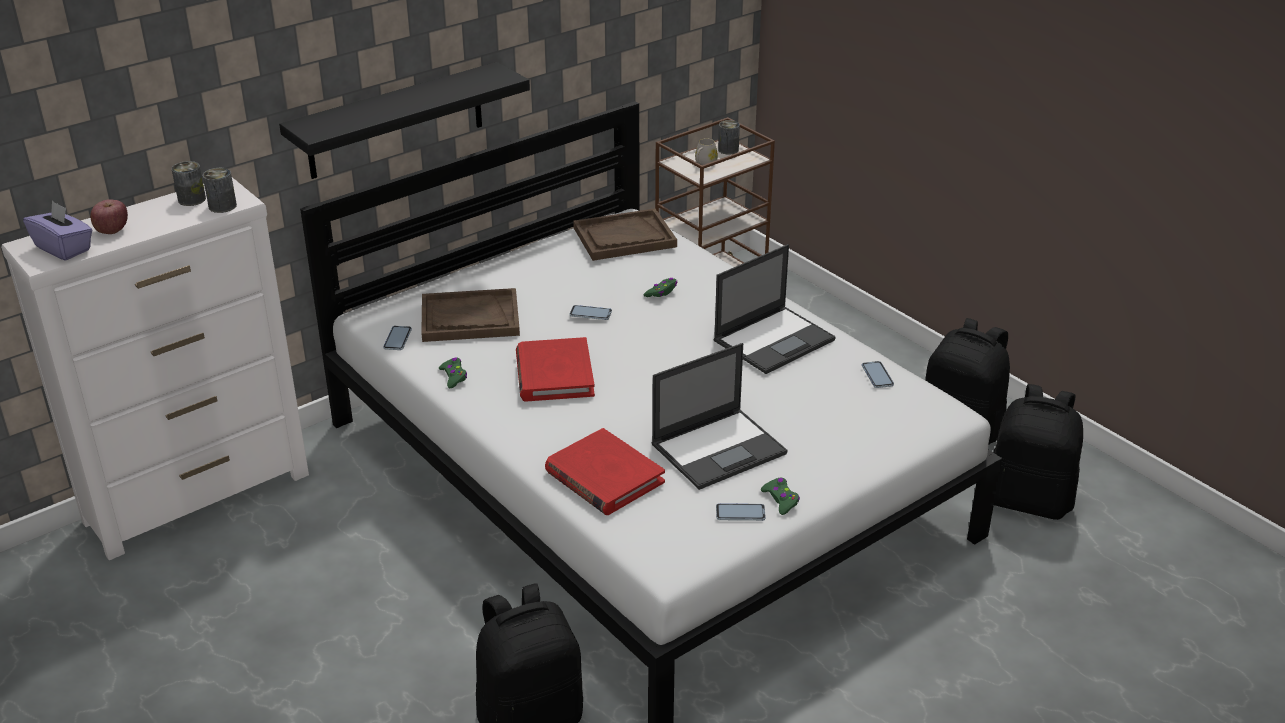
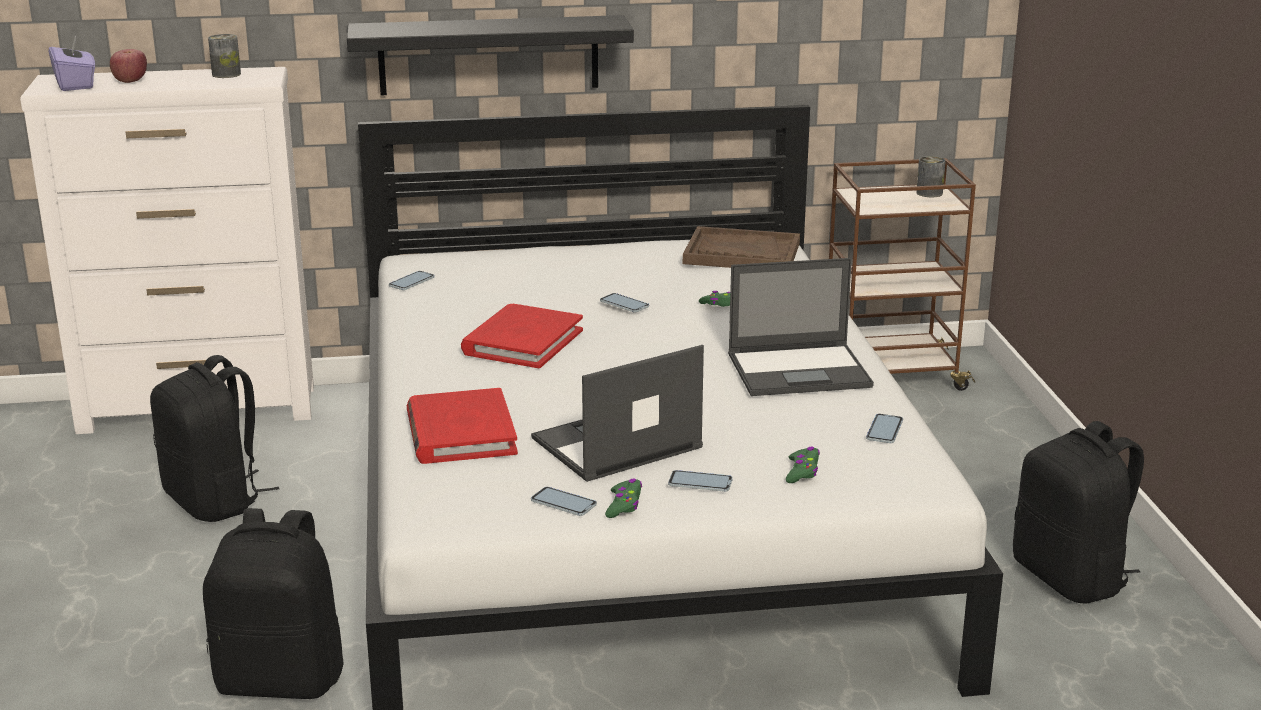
camera: 30 degrees right, 10 degrees down
can [203,168,237,213] -> none
brown tray [421,288,520,342] -> none
green game controller [439,358,467,388] -> green game controller moved to [786,447,820,483]
laptop [652,343,788,490] -> laptop turned 150 degrees clockwise [531,345,704,482]
white mug [695,138,718,165] -> none
black backpack [993,384,1083,520] -> black backpack moved to [150,355,279,522]
none -> phone [668,470,733,492]

